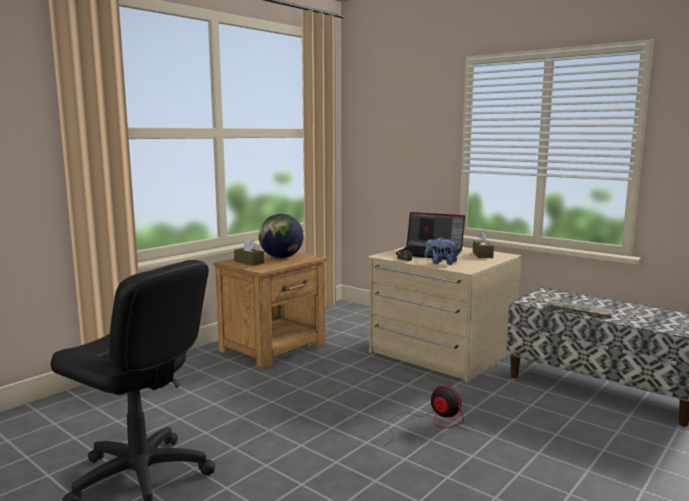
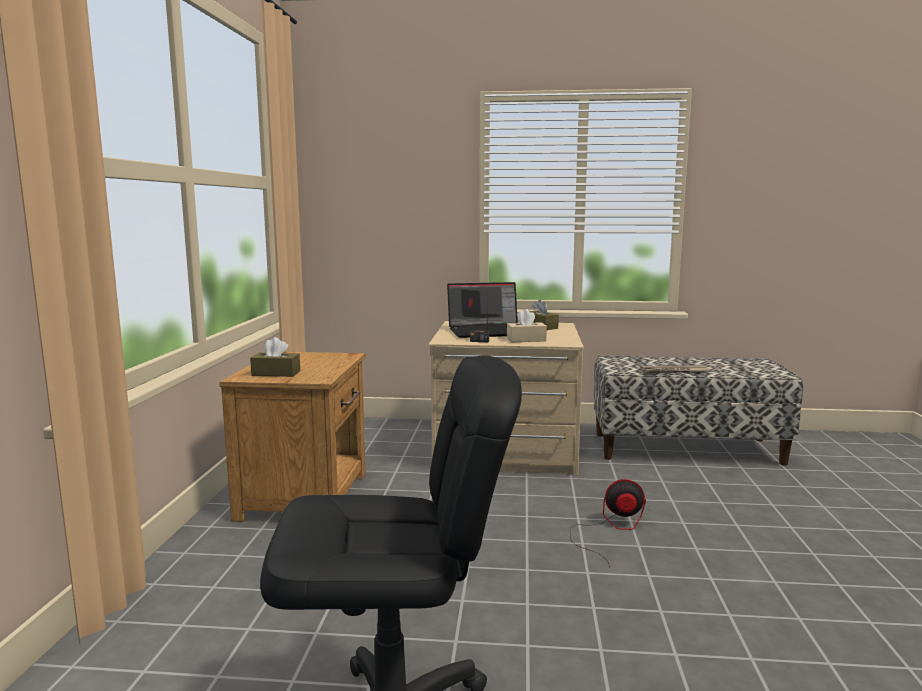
camera: 35 degrees left, 0 degrees up
globe [259,214,304,258] -> none
plush toy [425,237,460,265] -> beige tissue box [507,309,547,342]

